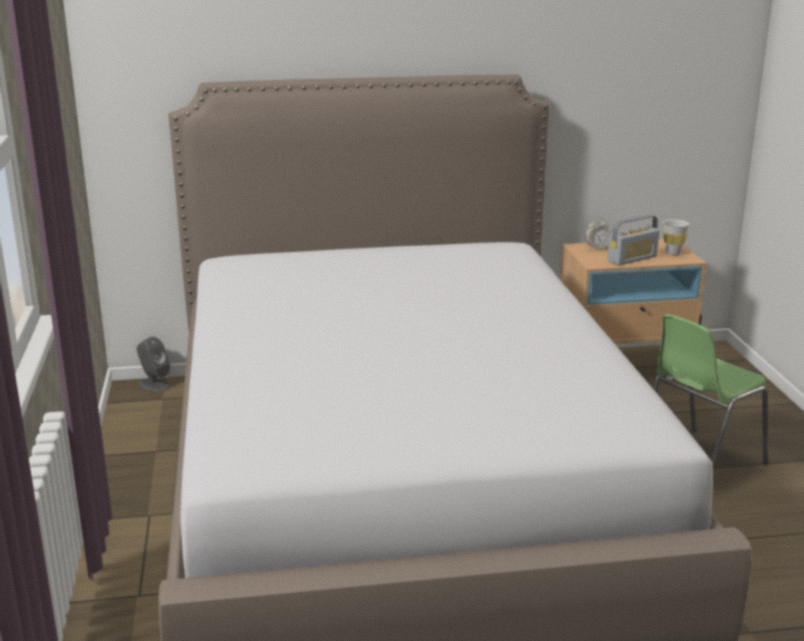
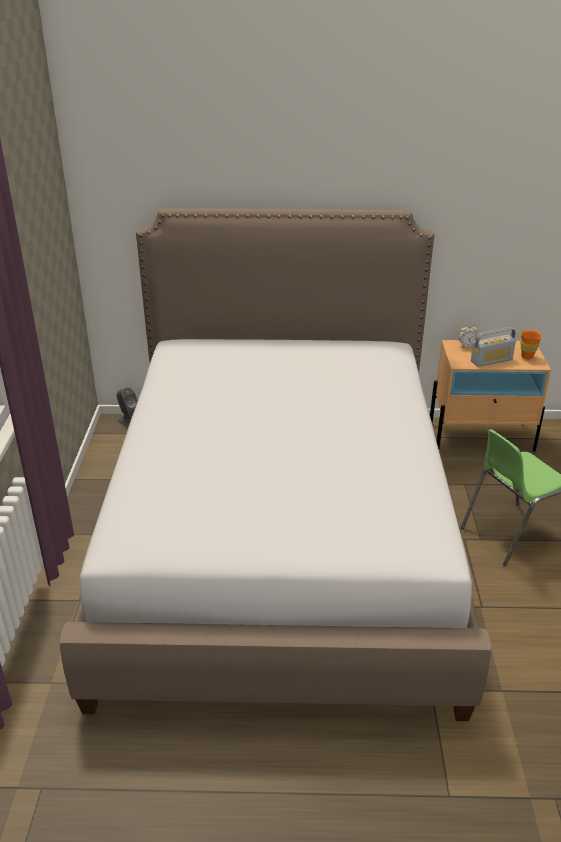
camera: 10 degrees right, 10 degrees up
white cup [663,219,689,255] -> orange cup [521,330,542,359]

